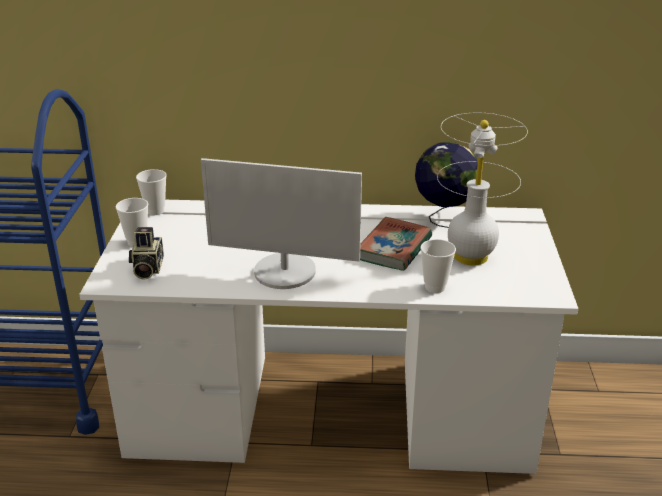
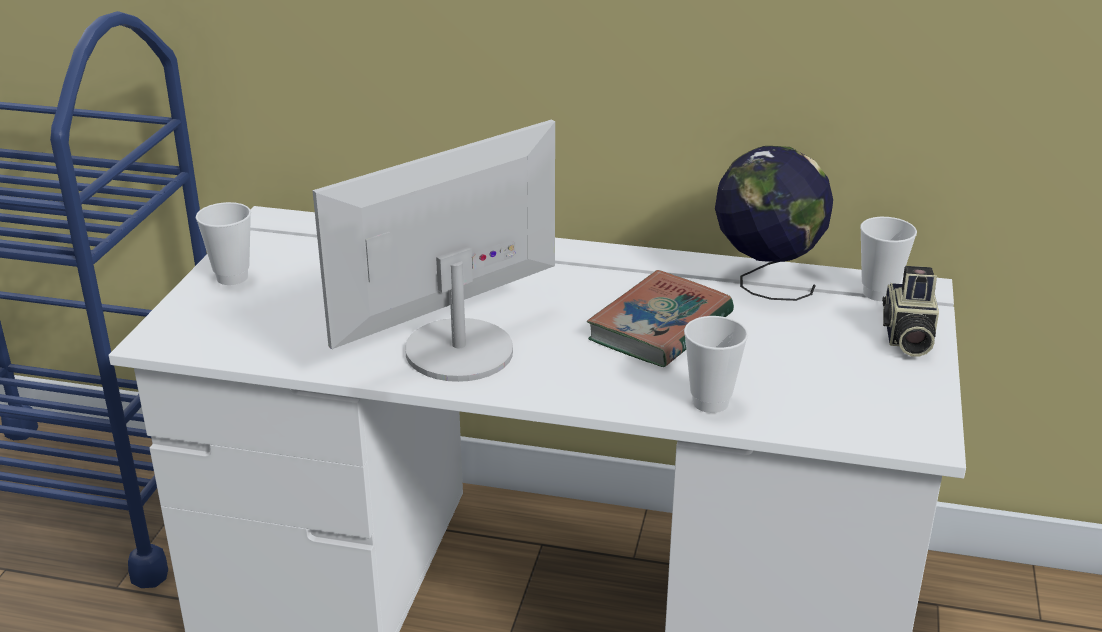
camera: 10 degrees right, 0 degrees up
camera [129,227,164,280] -> camera moved to [882,266,939,356]
cup [136,169,167,215] -> cup moved to [860,217,917,301]
monitor [201,158,362,289] -> monitor turned 120 degrees clockwise [312,120,555,382]
white table lamp [437,113,528,266] -> none

